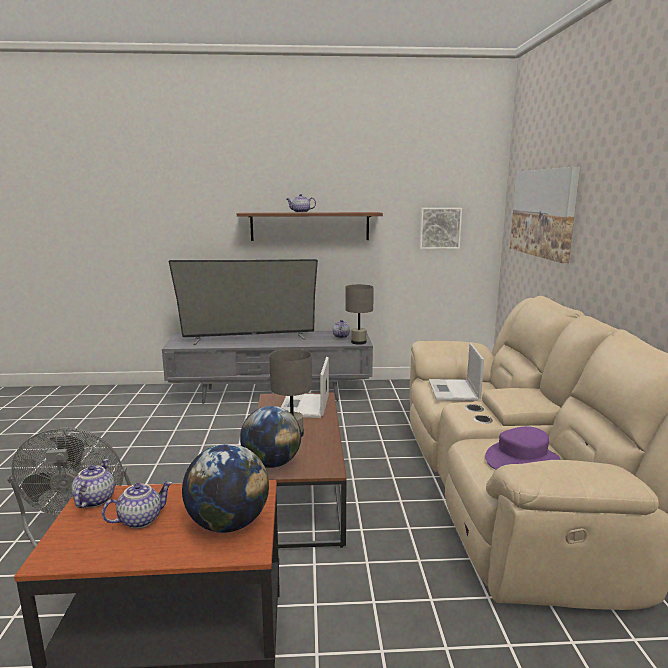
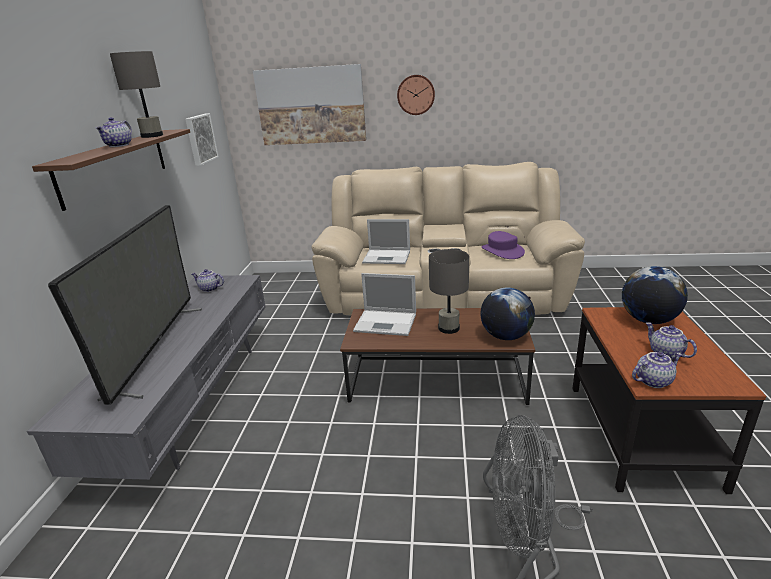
camera: 80 degrees left, 10 degrees up
teapot [72,459,115,508] -> teapot turned 150 degrees clockwise [632,352,682,388]
grey table lamp [345,284,374,345] -> grey table lamp moved to [110,51,163,138]
none -> wall clock [397,75,435,115]

